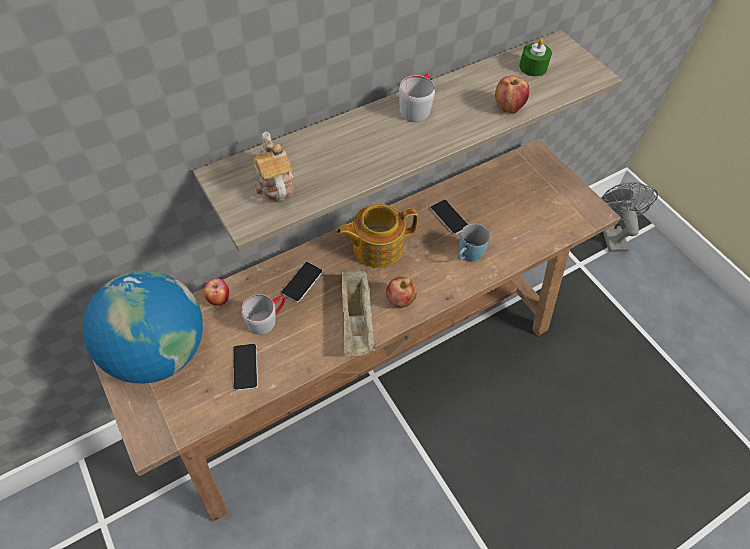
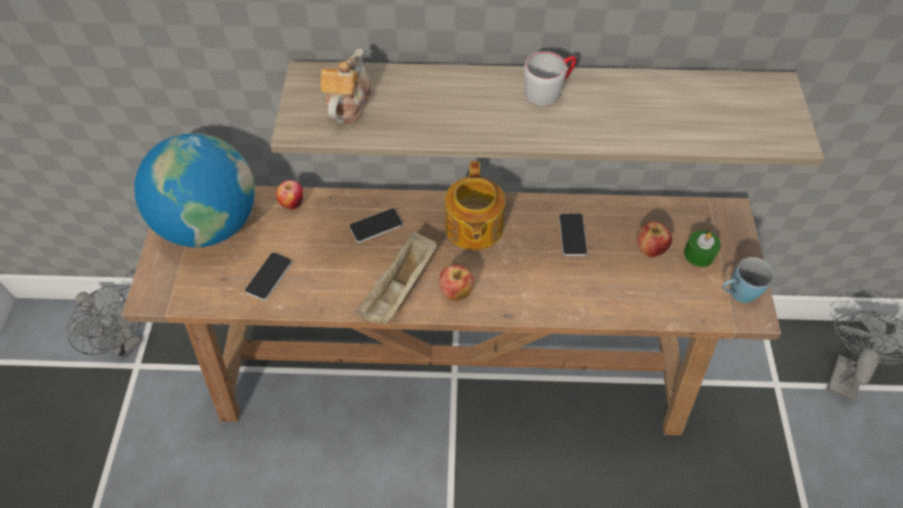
camera: 35 degrees right, 0 degrees up
grey mug [241,294,286,335] -> none
teapot [337,204,418,268] -> teapot turned 105 degrees counterclockwise [445,161,505,250]
blue mug [458,224,490,262] -> blue mug moved to [722,257,774,303]
apple [495,76,529,113] -> apple moved to [637,221,672,257]
green candle [519,38,552,76] -> green candle moved to [684,230,721,267]
none -> grey fan [67,284,142,359]

